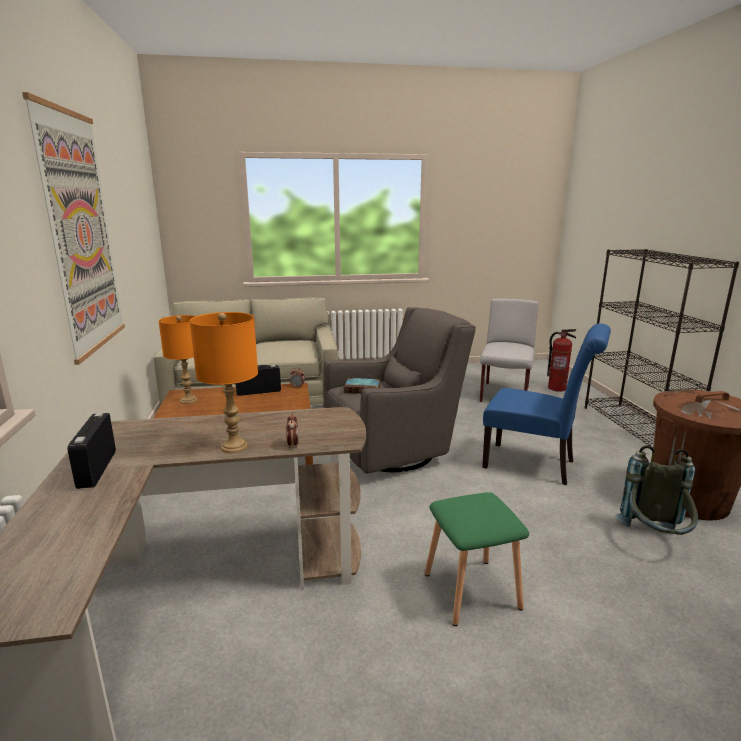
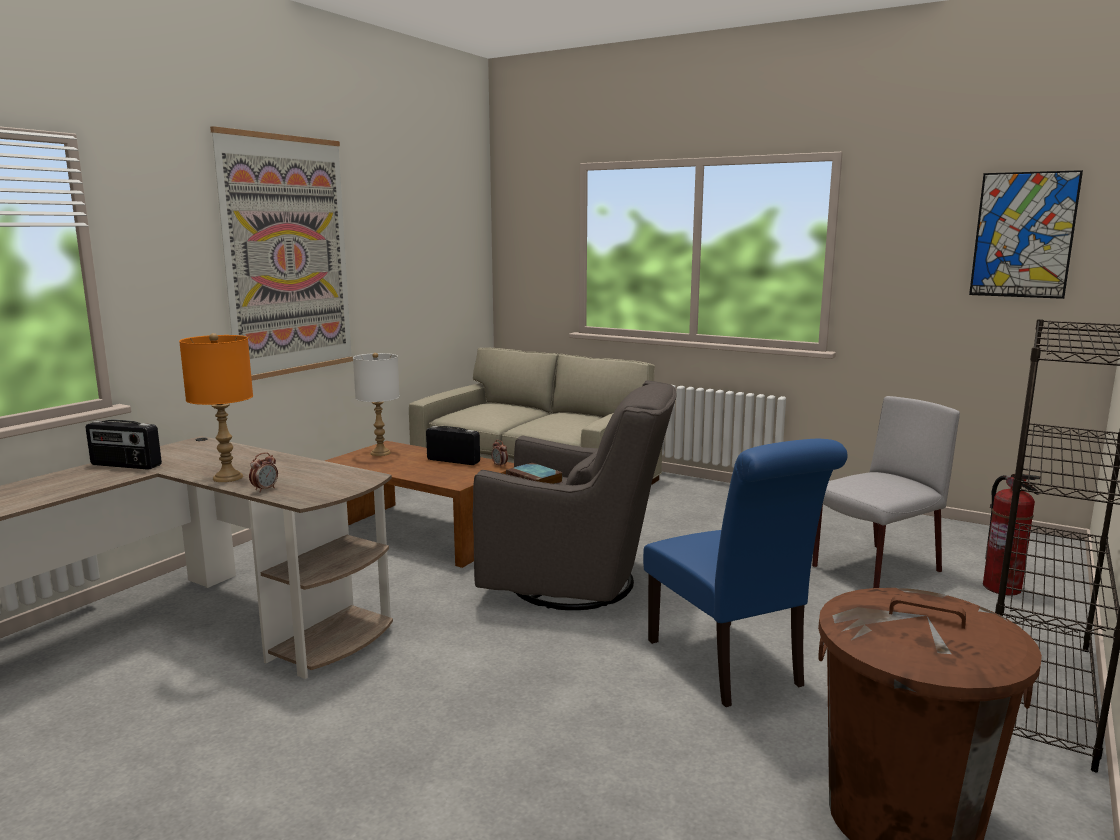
camera: 40 degrees right, 5 degrees down
radio [67,413,116,489] -> radio turned 105 degrees counterclockwise [86,420,162,470]
orange table lamp [159,315,198,404] -> white table lamp [353,353,400,456]
green stool [425,492,529,626] -> none
grey backpack [615,445,698,535] -> none
none -> picture [969,170,1083,299]

